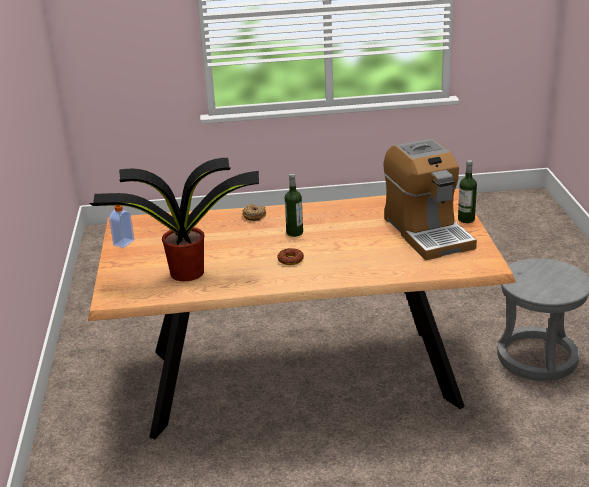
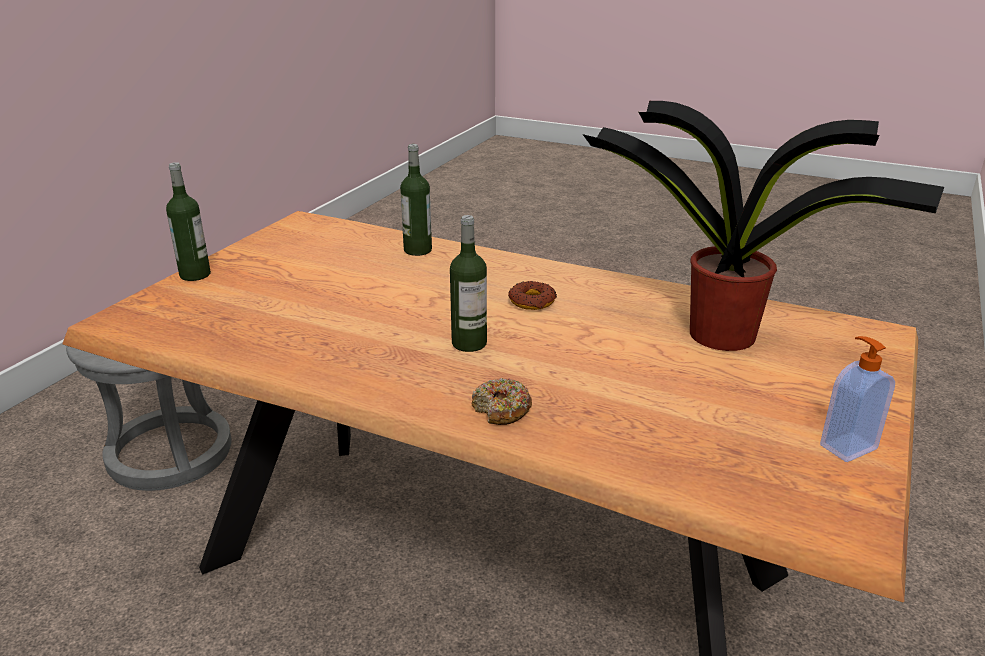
camera: 150 degrees left, 0 degrees up
coffee machine [384,139,477,260] -> none
none -> bottle [400,144,432,256]

